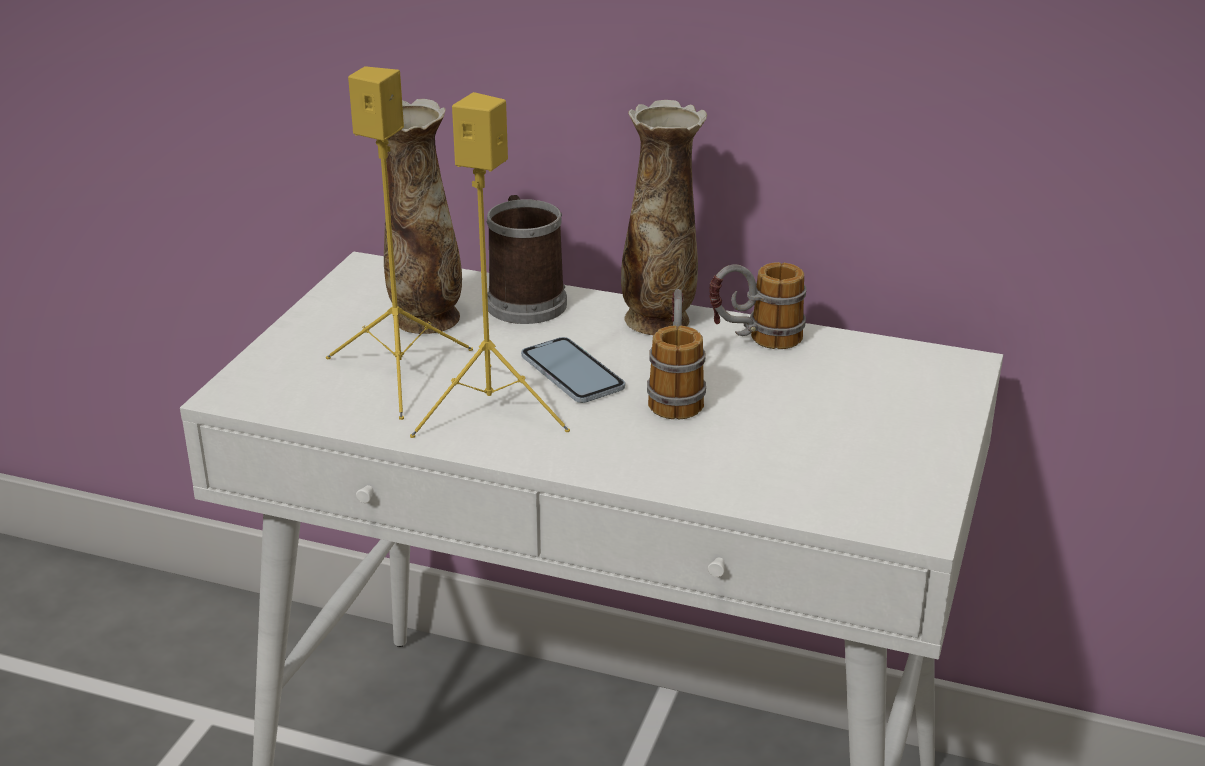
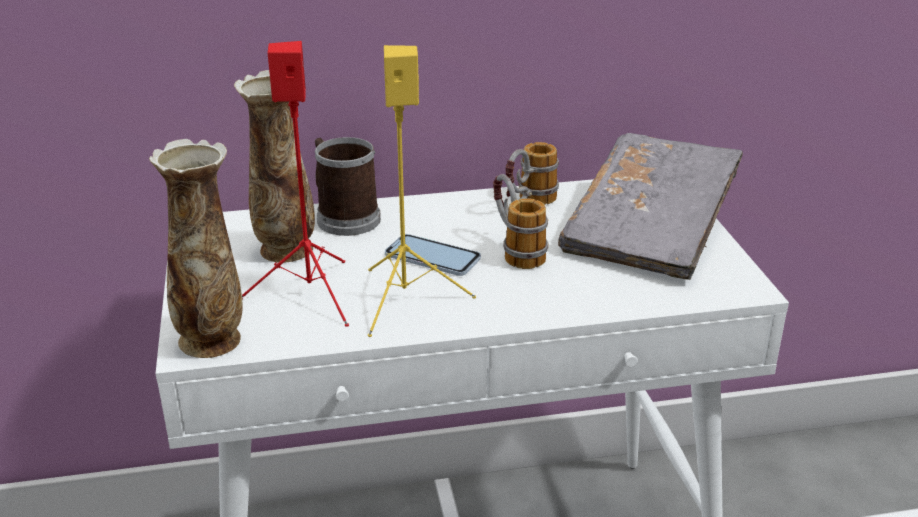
camera: 30 degrees left, 0 degrees up
yellow speaker [326,66,473,420] -> red speaker [242,41,349,327]
vase [621,100,707,335] -> vase moved to [149,139,243,358]
none -> grey book [558,133,743,280]

